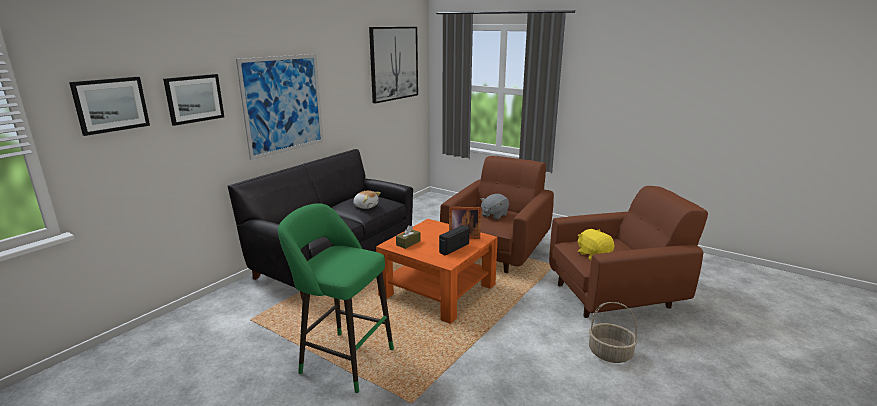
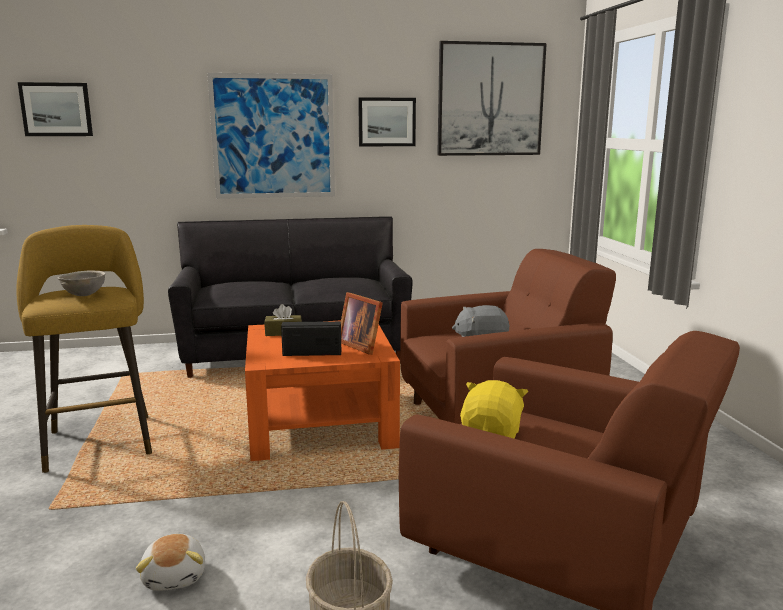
camera: 45 degrees right, 5 degrees down
picture [163,74,224,126] -> picture moved to [358,97,416,147]
green stool [278,203,394,393] -> yellow stool [16,225,152,473]
plush toy [353,191,381,209] -> plush toy moved to [136,534,205,591]
none -> grey bowl [58,270,106,296]

